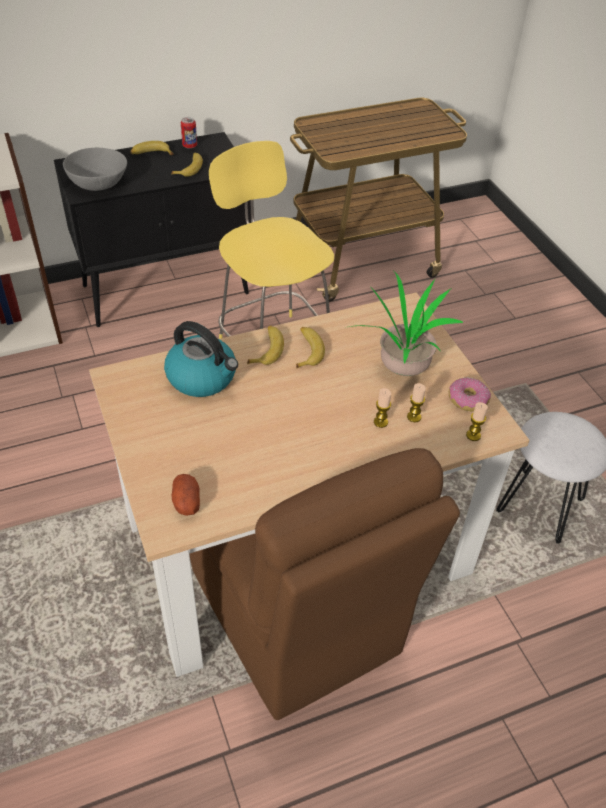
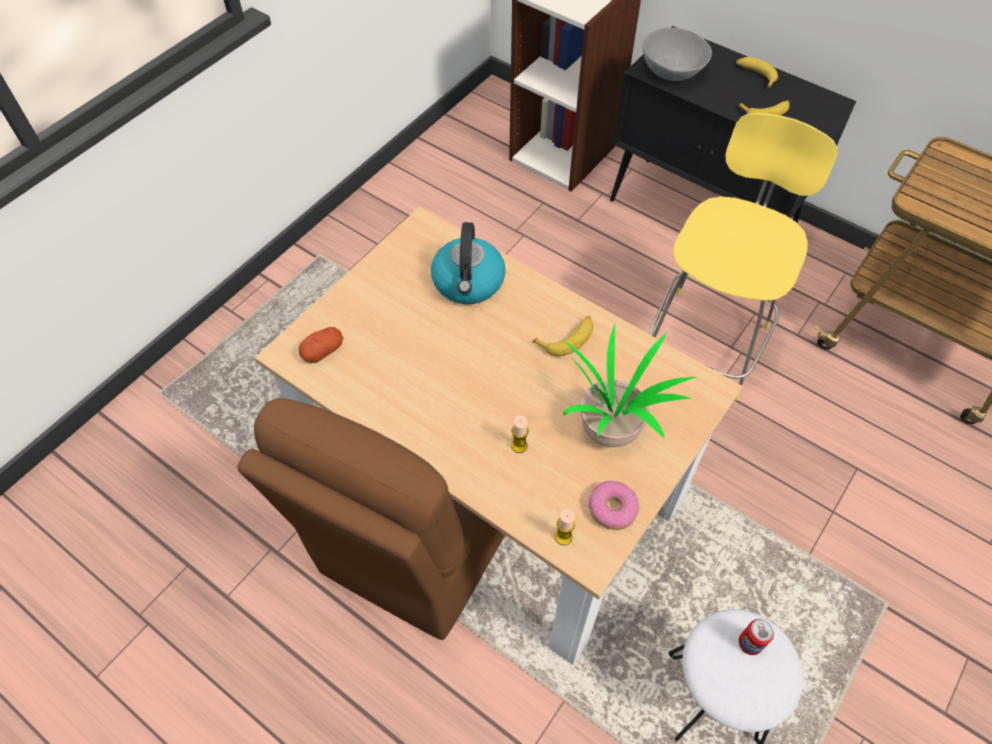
camera: 60 degrees right, 10 degrees up
can [181,117,197,149] -> can moved to [739,619,774,655]
banana [247,325,284,365] -> none
candle [407,383,426,422] -> none

